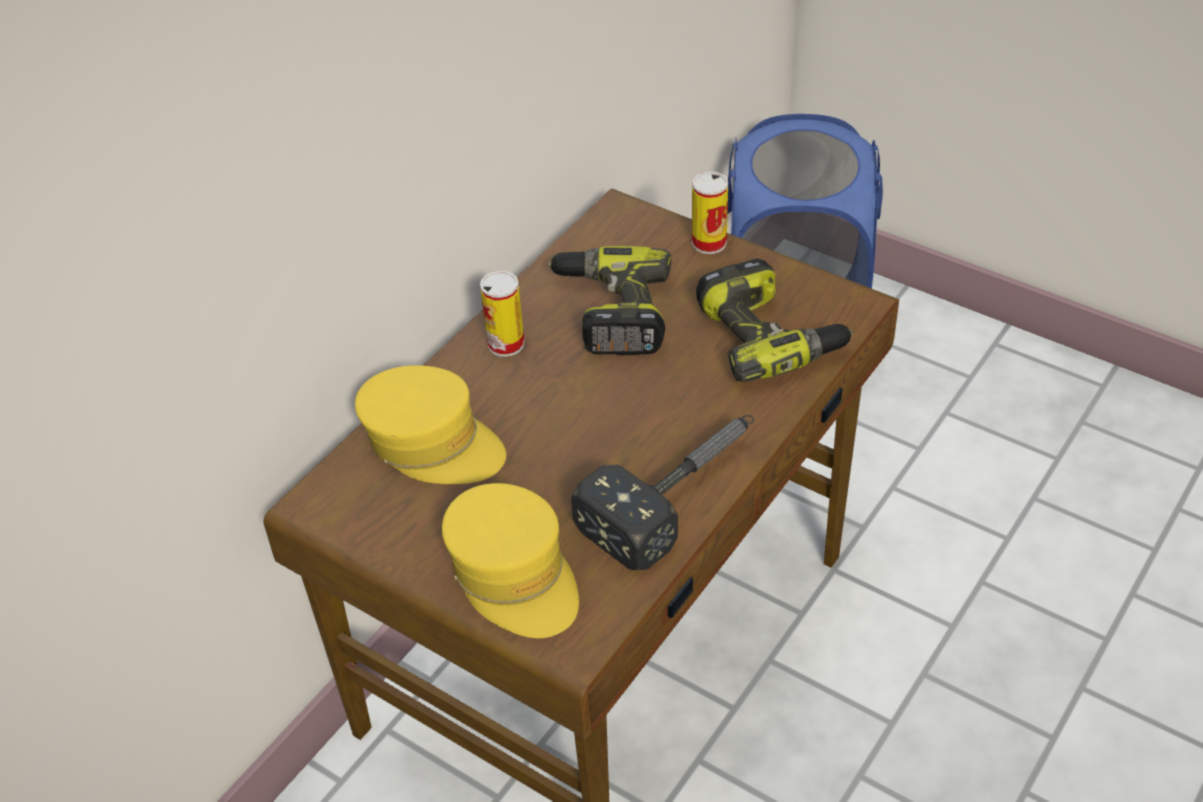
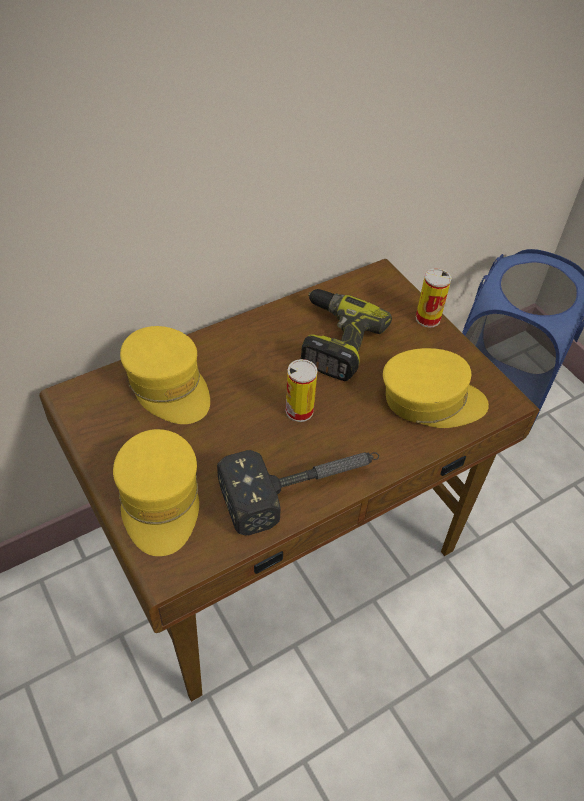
camera: 20 degrees right, 5 degrees up
can [480,271,525,357] -> can moved to [286,359,318,422]
power drill [696,258,853,382] -> yellow cap [383,348,489,428]

